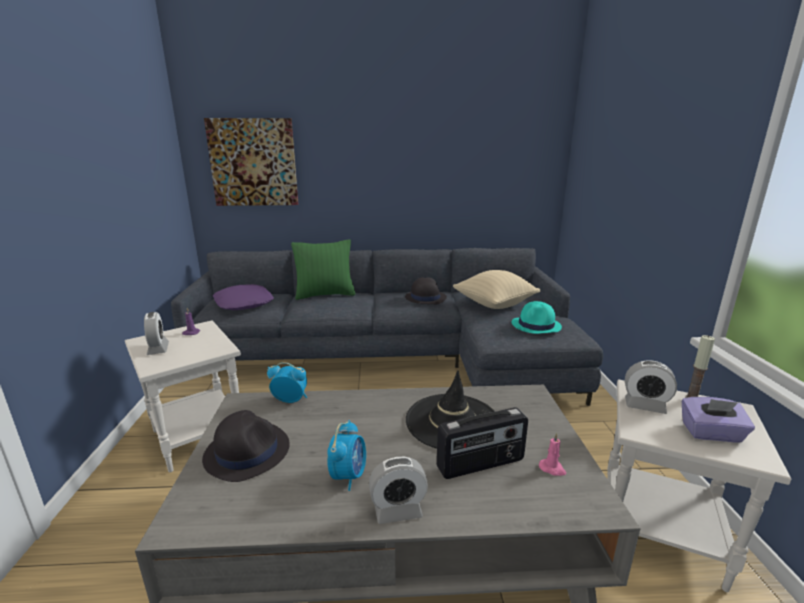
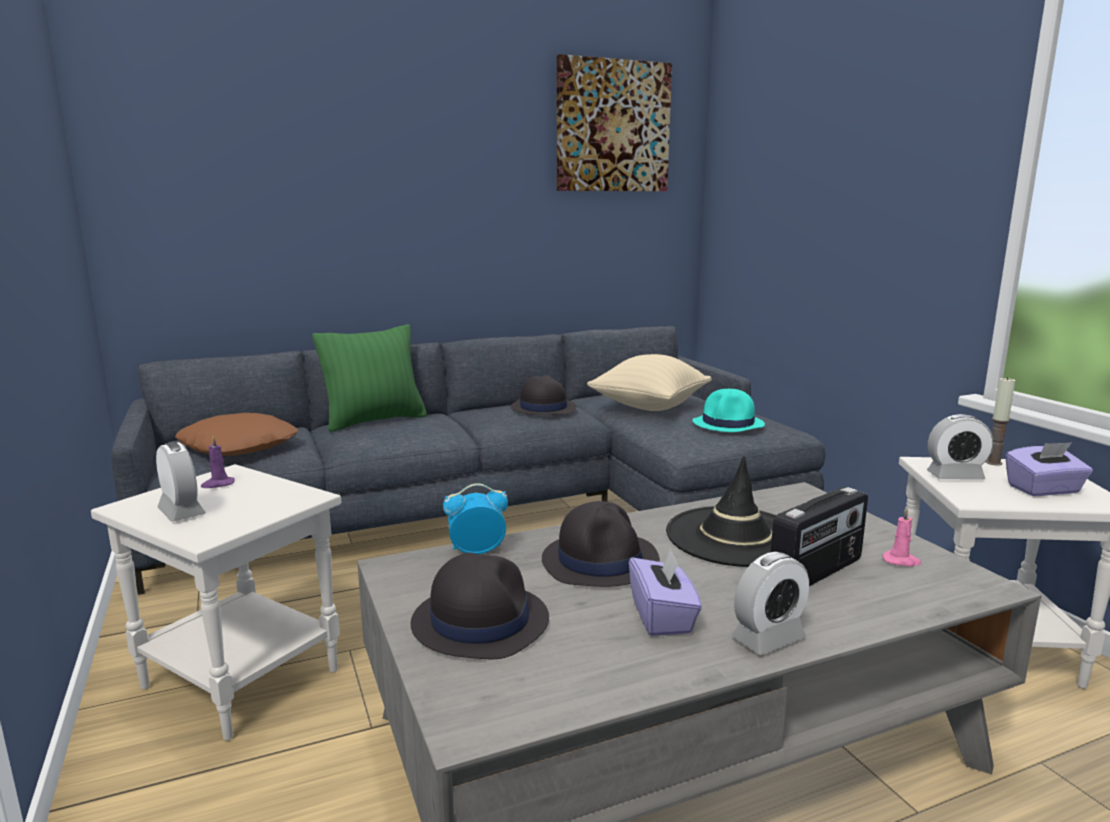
camera: 20 degrees left, 5 degrees down
picture [204,118,298,206] -> picture moved to [557,54,672,191]
purple pillow [213,284,274,310] -> brown pillow [175,413,298,456]
alarm clock [327,420,366,491] -> purple tissue box [629,548,702,636]
none -> black hat [542,501,660,587]

